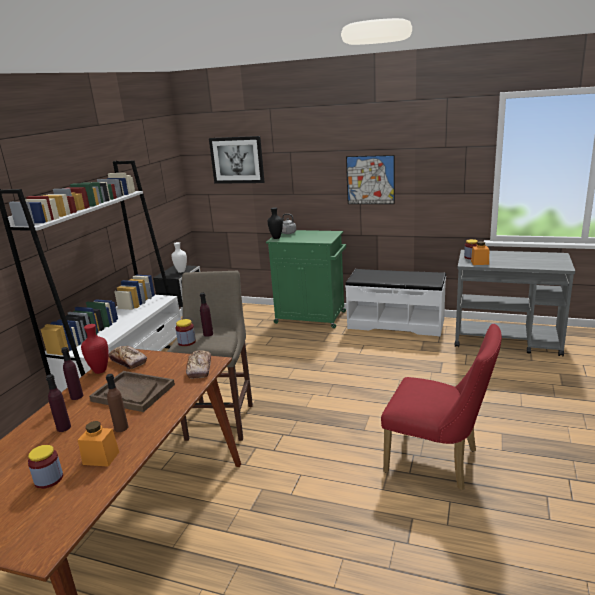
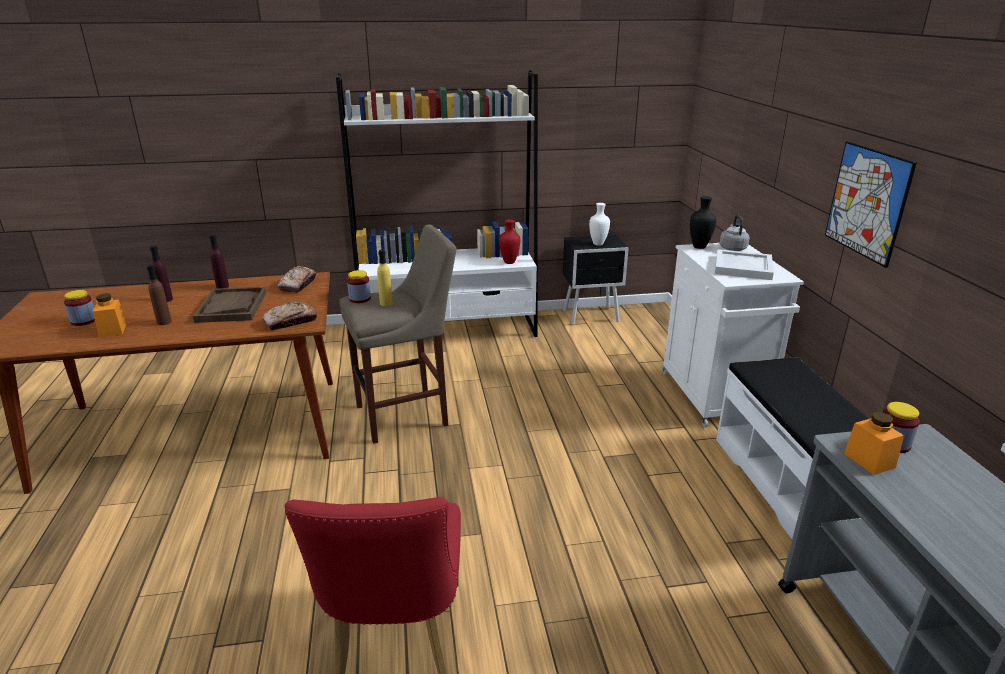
camera: 60 degrees right, 5 degrees up
red vase [81,324,109,374] -> red vase moved to [499,220,520,264]
purple bottle [200,293,213,337] -> yellow bottle [377,249,393,306]
picture [209,136,264,184] -> none
green cabinet [266,230,346,328] -> white cabinet [662,243,804,427]
none -> white tray [715,249,774,280]

